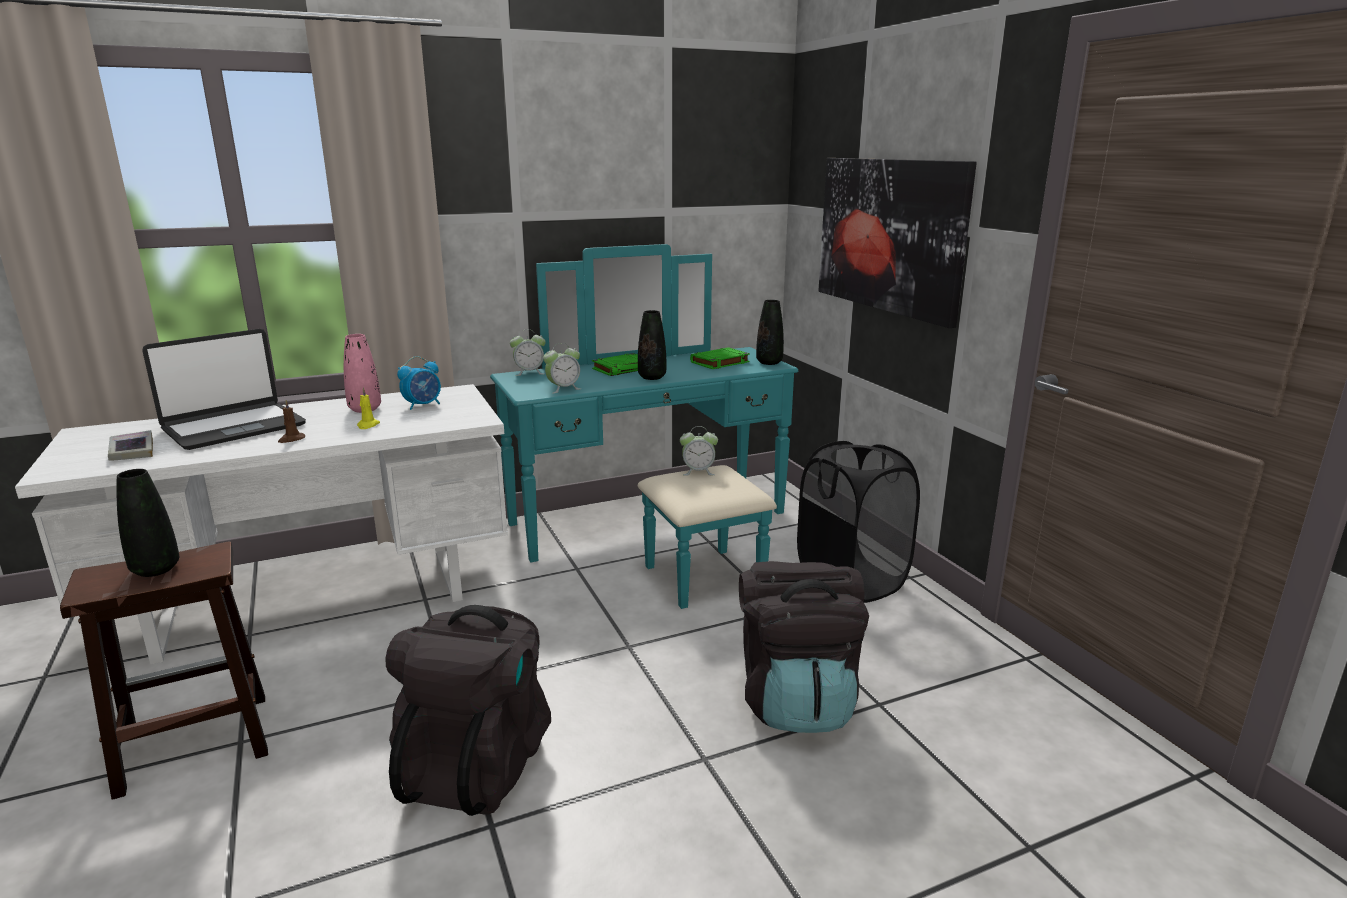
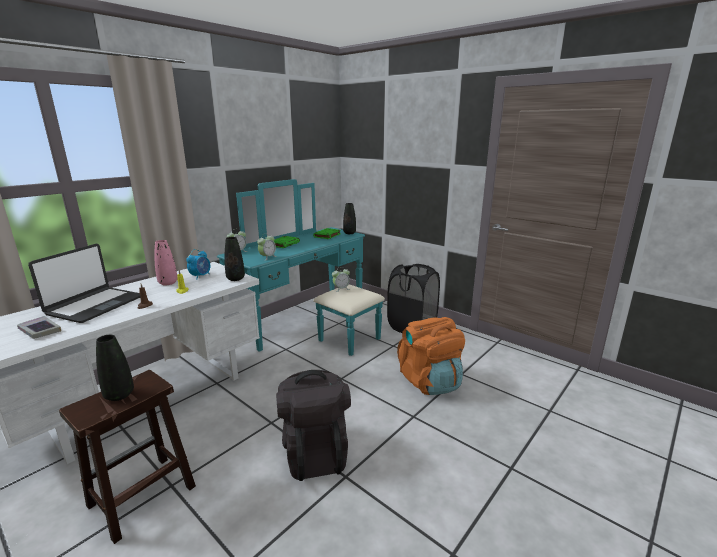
camera: 25 degrees left, 0 degrees up
black vase [638,310,666,380] -> black vase moved to [224,237,245,281]
black backpack [739,561,869,733] -> orange backpack [397,317,465,395]
picture [818,158,977,328] -> none

